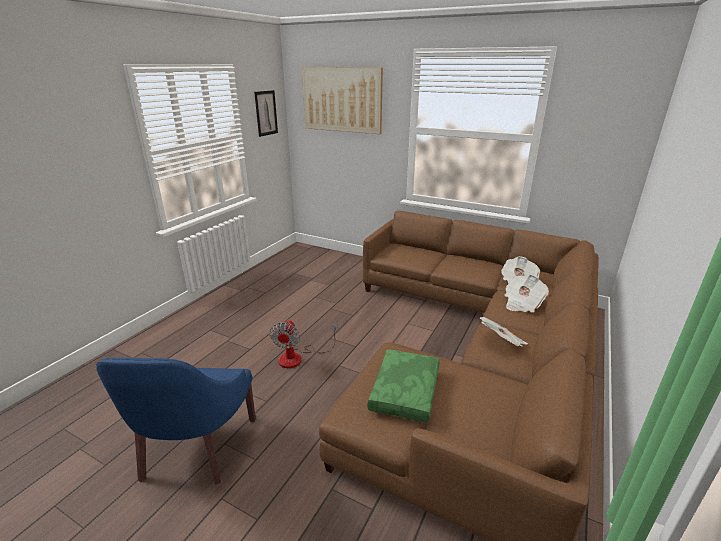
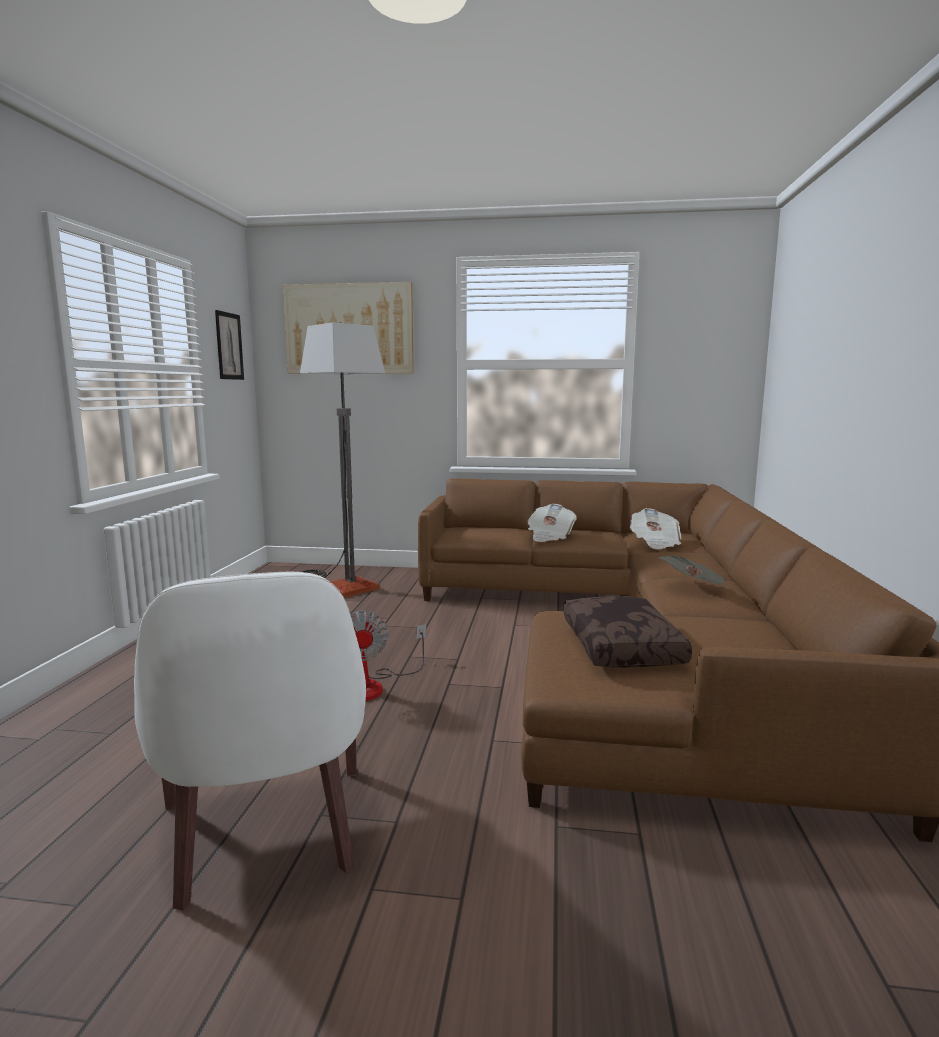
camera: 20 degrees left, 15 degrees down
blue armchair [96,357,256,485] -> white armchair [134,572,366,910]
green pillow [367,349,440,423] -> brown pillow [564,596,692,668]
newspaper [504,274,549,313] -> newspaper moved to [527,504,577,542]
none -> floor lamp [300,322,385,598]

